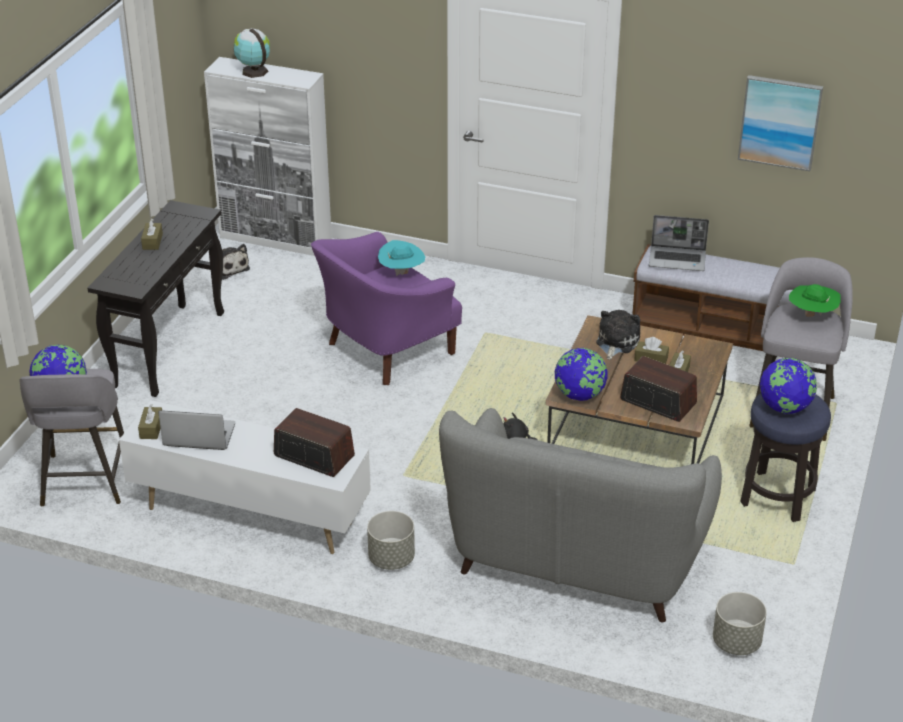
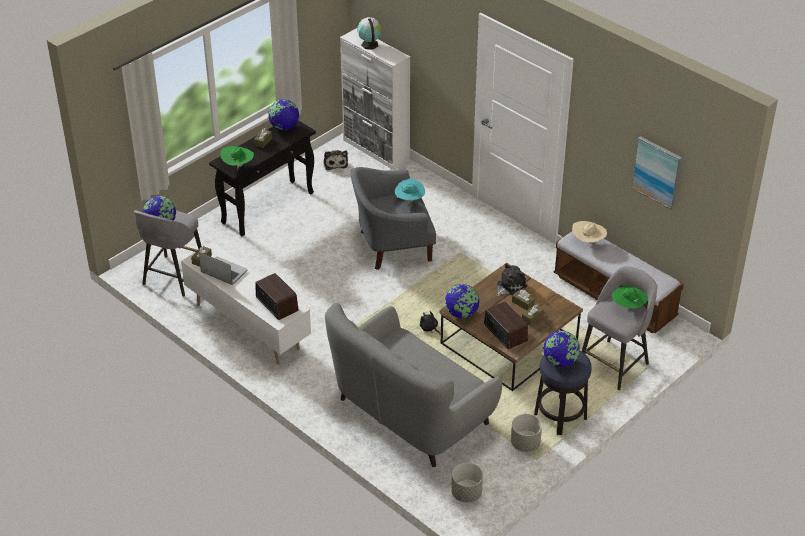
camera: 25 degrees right, 5 degrees up
purple armchair [311,232,462,385] -> grey armchair [350,167,436,270]
grey planter [367,511,415,570] -> grey planter moved to [511,414,542,452]
laptop [649,215,709,271] -> beige hat [572,221,607,245]
none -> green hat [220,146,254,169]
none -> globe [268,99,299,130]

